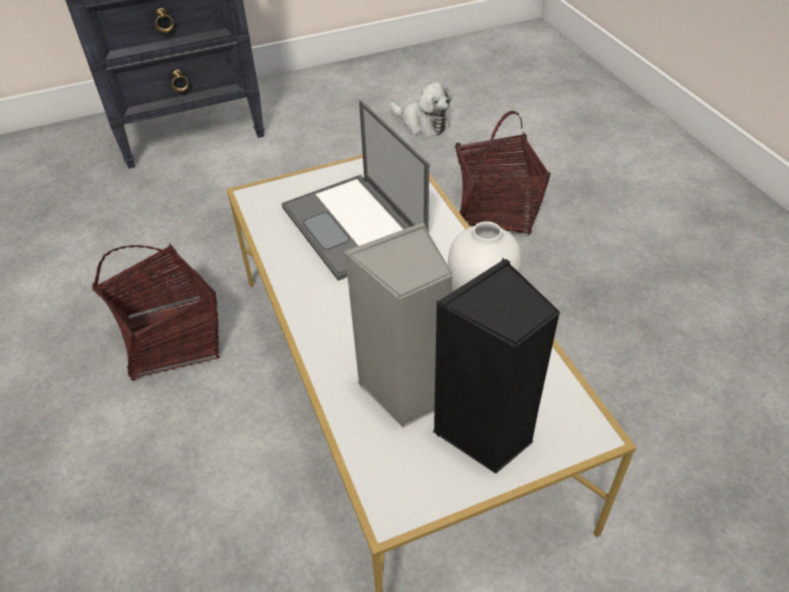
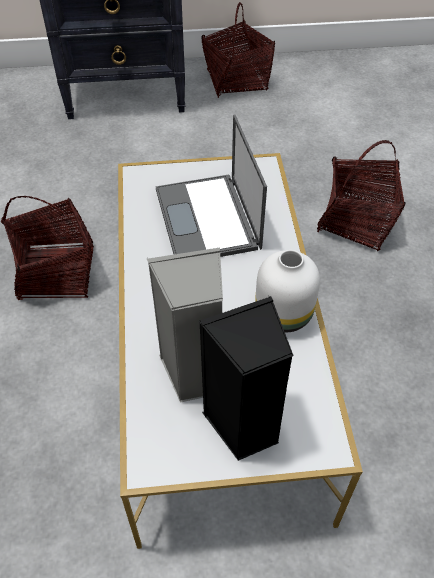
camera: 15 degrees right, 5 degrees up
plush toy [390,82,452,136] -> none
none -> basket [201,2,275,98]

